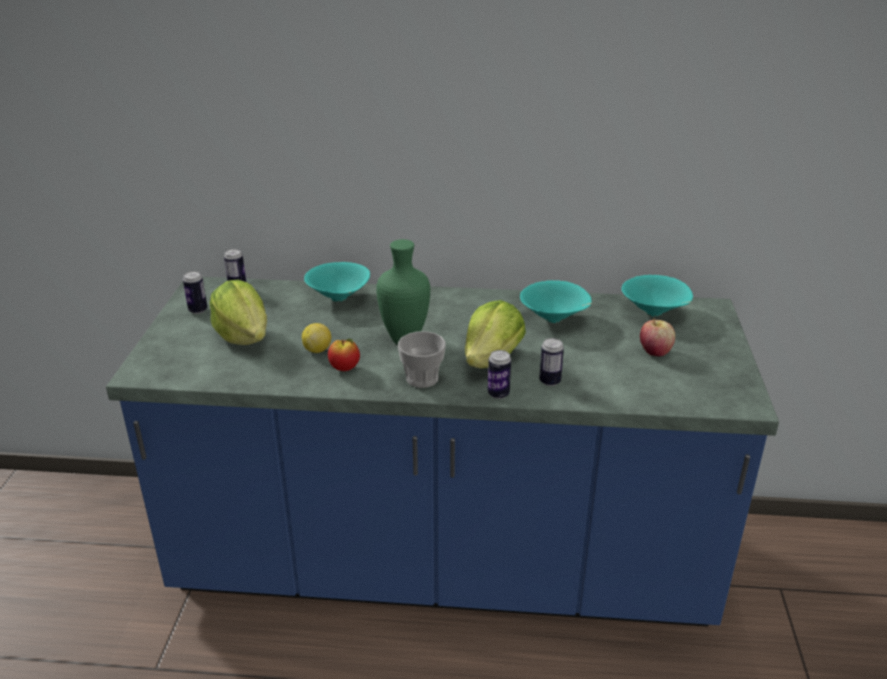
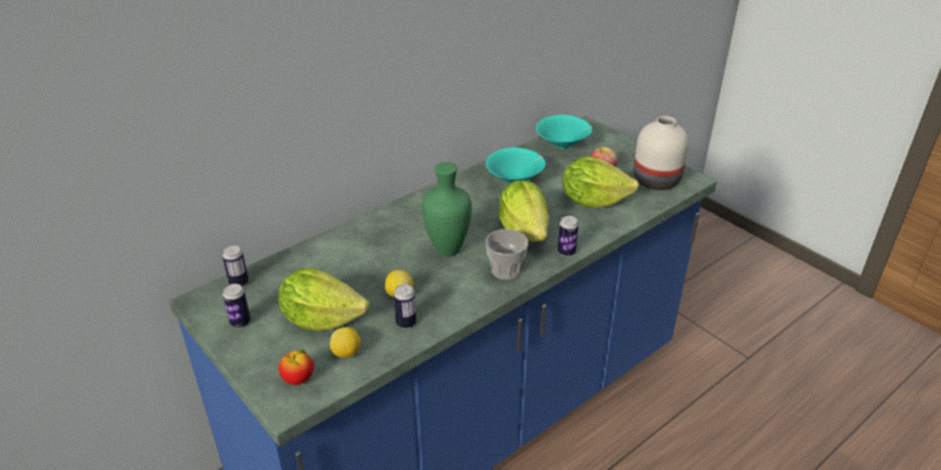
camera: 45 degrees left, 5 degrees up
turquoise bowl [304,262,370,302] -> none
apple [328,339,360,371] -> apple moved to [279,349,314,385]
can [539,338,564,386] -> can moved to [394,284,416,329]
none -> lemon [330,327,361,358]
none -> lettuce [562,156,639,208]
none -> white vase [634,116,689,190]

